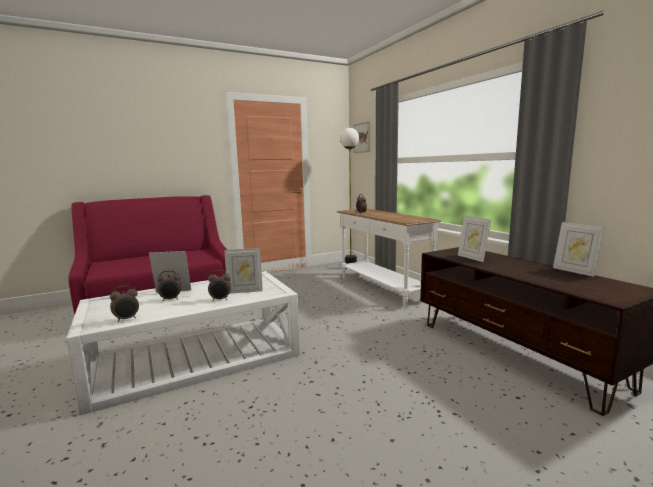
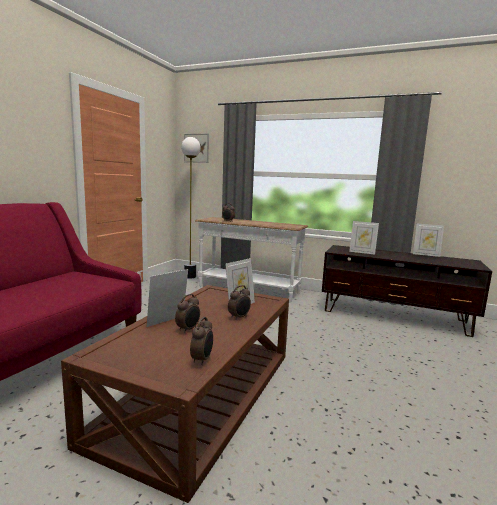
camera: 40 degrees left, 0 degrees up
white coffee table [66,271,300,415] -> brown coffee table [61,285,289,503]

